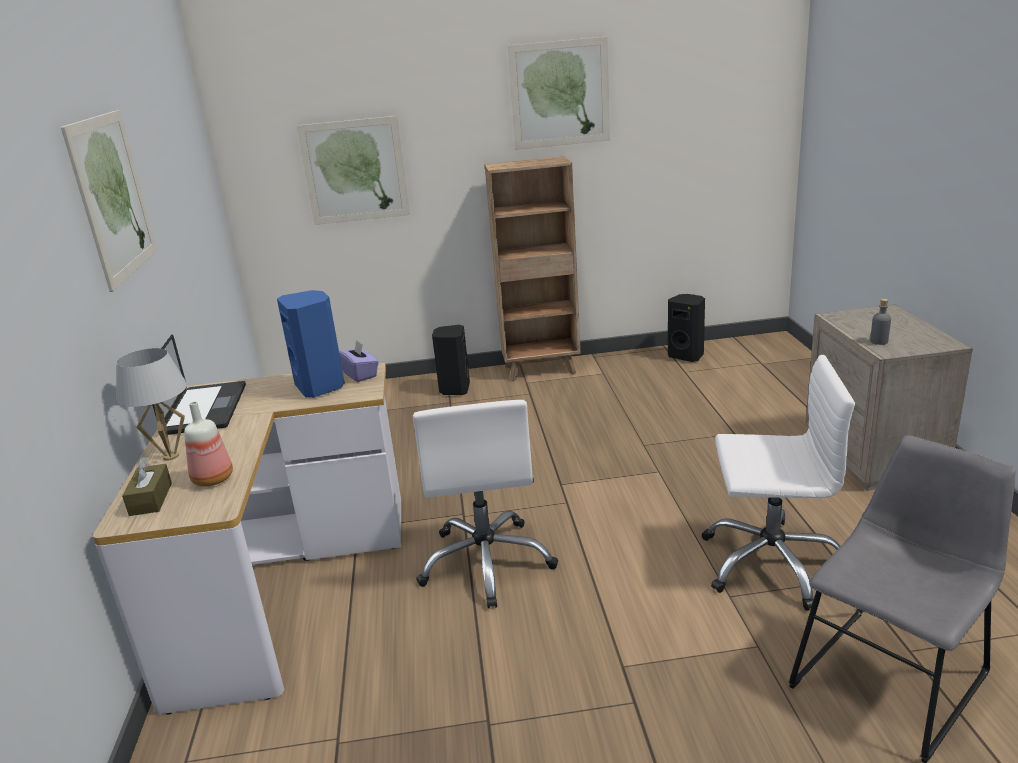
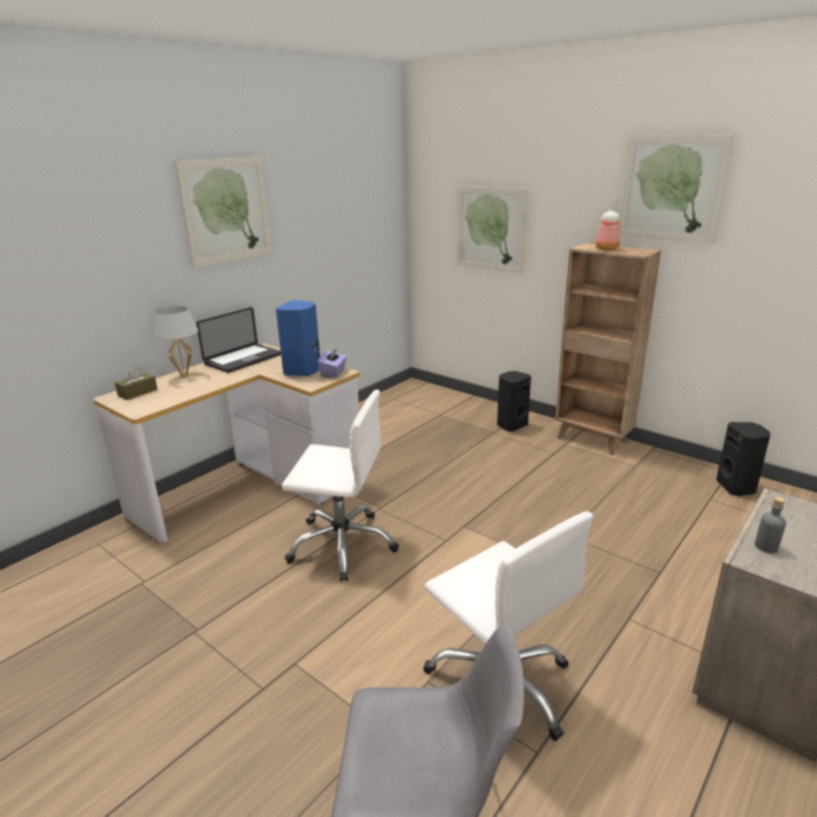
camera: 45 degrees right, 0 degrees up
bottle [184,401,233,486] -> bottle moved to [595,199,620,250]
white office chair [413,400,558,609] -> white office chair turned 120 degrees counterclockwise [282,390,399,582]

